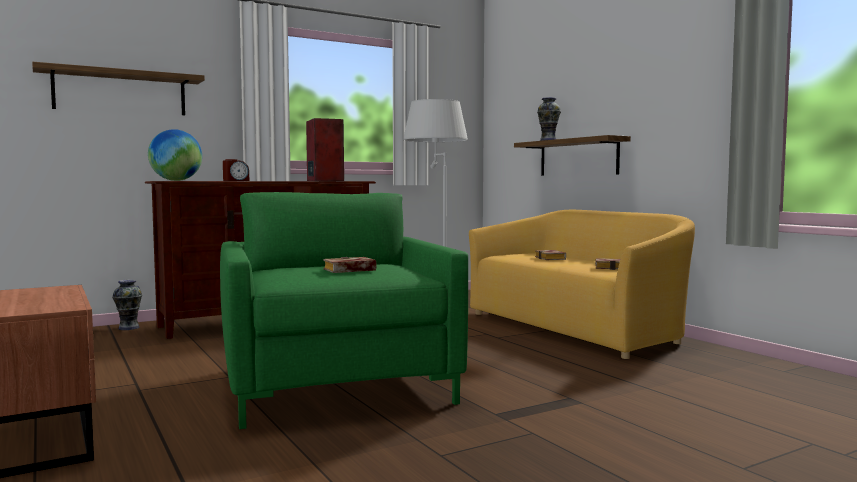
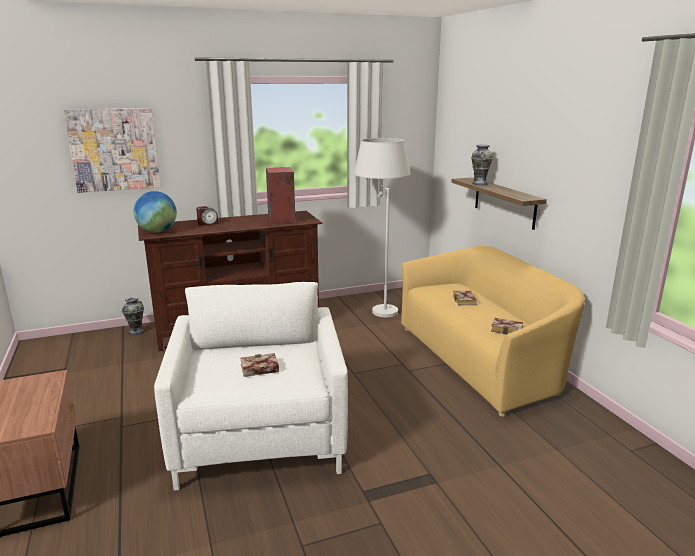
camera: 10 degrees right, 15 degrees up
shelf [32,62,205,115] -> picture [64,108,161,193]
green armchair [220,192,468,429] -> white armchair [154,282,348,491]

